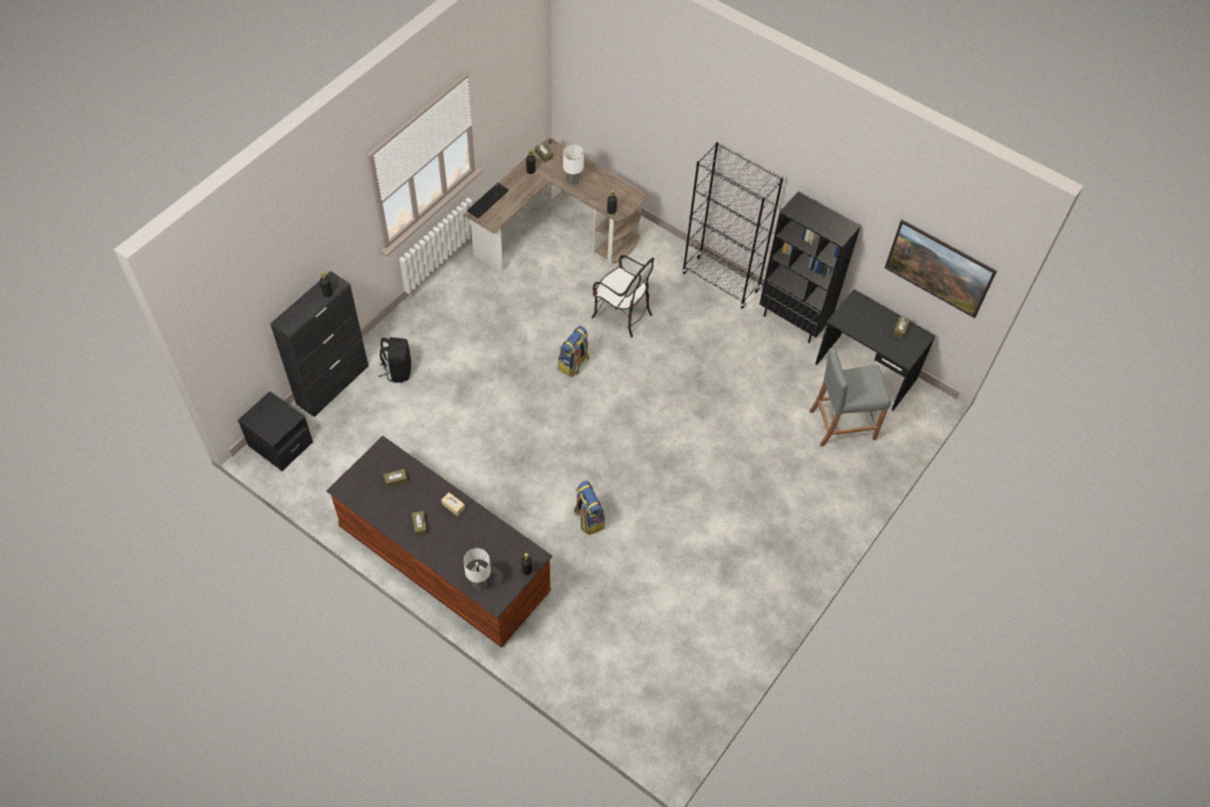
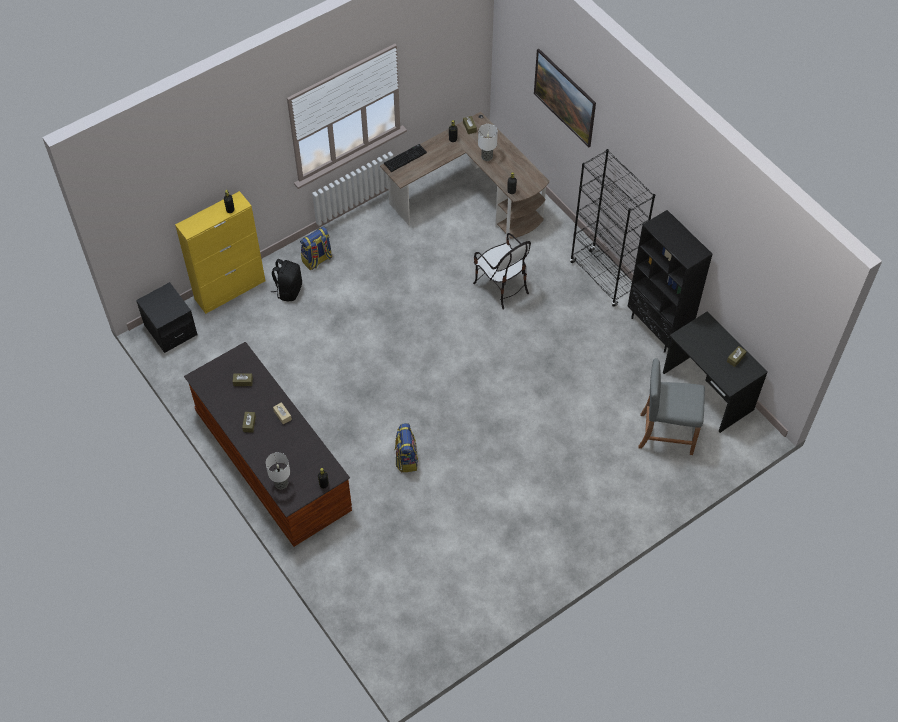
camera: 20 degrees right, 0 degrees up
black cabinet [270,271,368,417] -> yellow cabinet [175,191,265,314]
backpack [558,326,589,377] -> backpack moved to [300,226,332,270]
picture [885,220,997,318] -> picture moved to [534,49,596,147]

